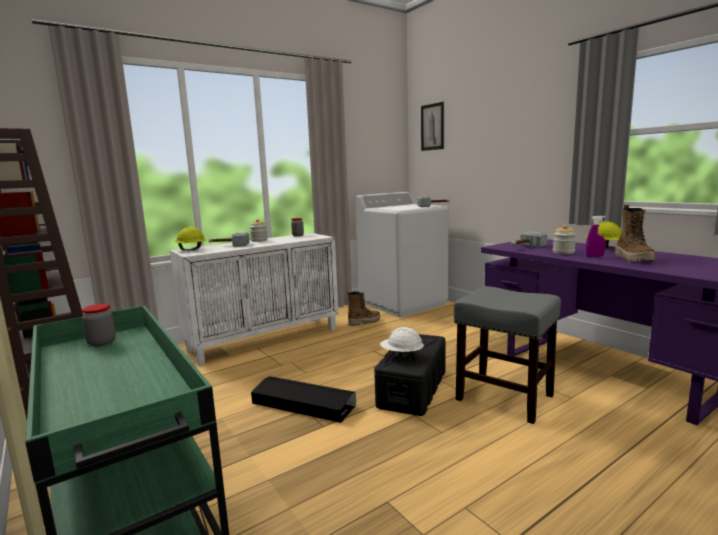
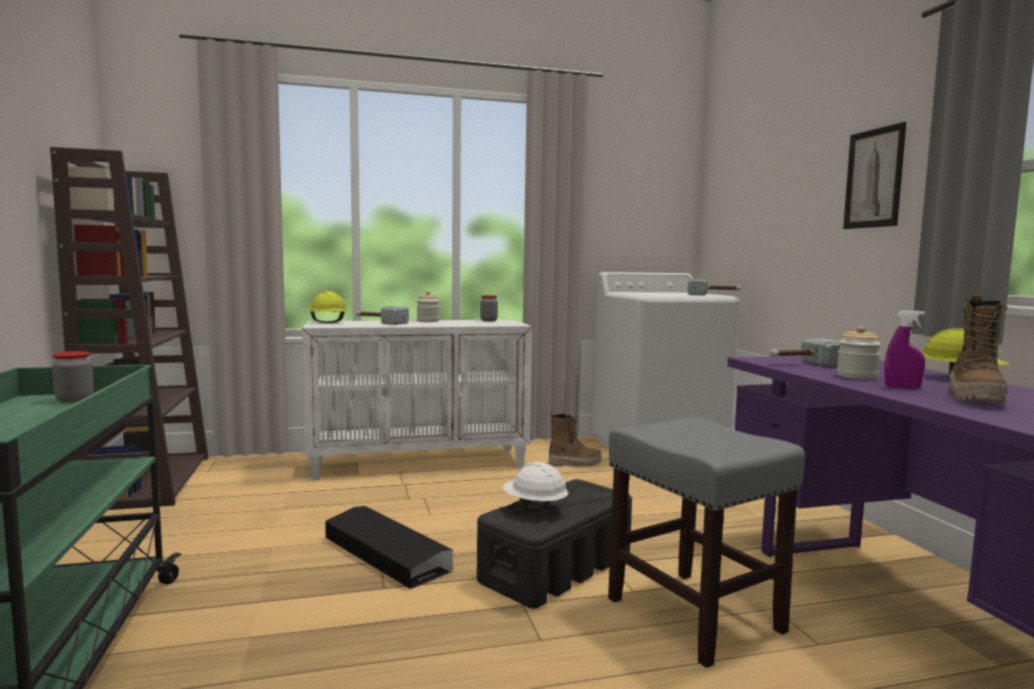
camera: 20 degrees right, 5 degrees down
picture [421,102,444,151] -> picture moved to [843,122,906,229]

